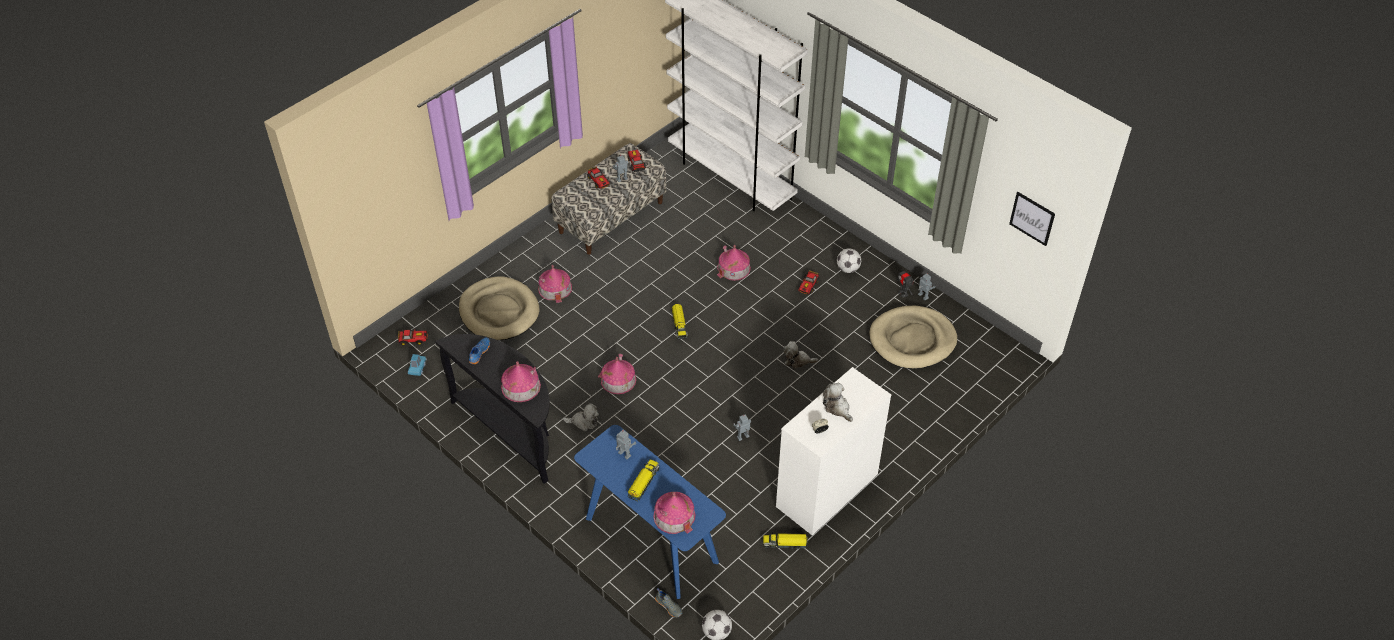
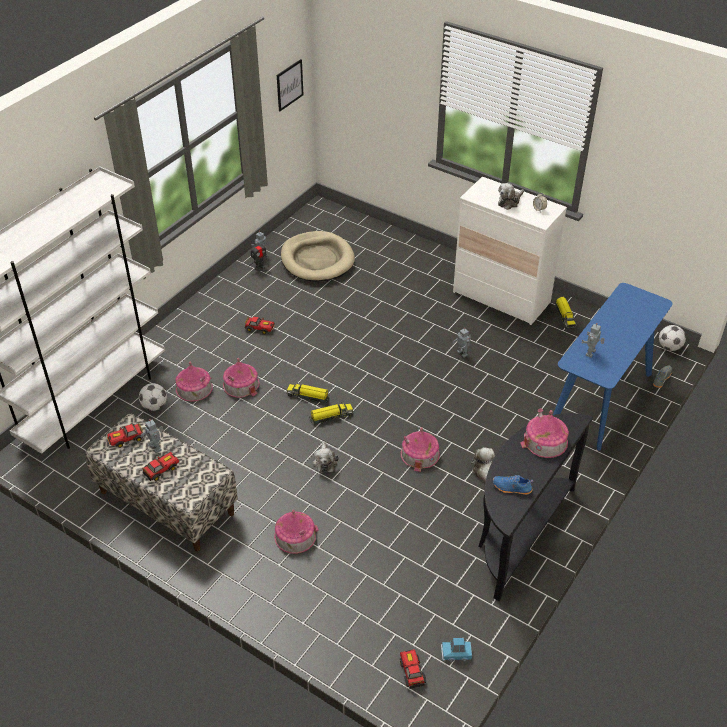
camera: 100 degrees left, 5 degrees down
beige dog bed [459,276,540,340] -> none
toy truck [627,459,660,501] -> toy truck moved to [287,384,330,403]
toy house [653,492,695,534] -> toy house moved to [175,362,213,402]
plush toy [783,341,818,369] -> plush toy moved to [312,441,339,473]
football [837,248,861,273] -> football moved to [139,383,167,411]

